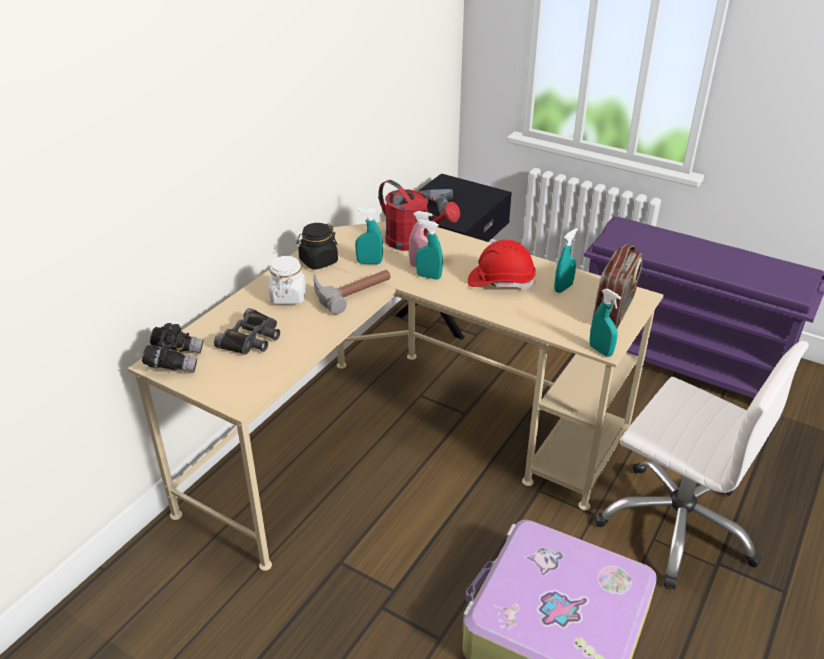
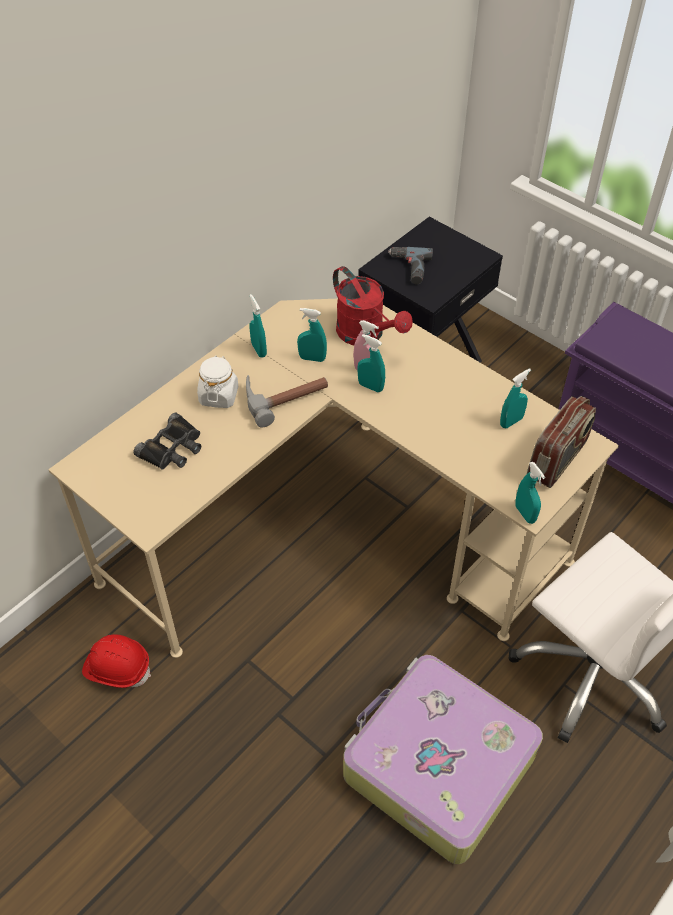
camera: 10 degrees right, 15 degrees up
black binoculars [142,323,204,373] -> none
black jar [296,223,338,270] -> turquoise spray bottle [249,294,267,358]
red hard hat [468,240,536,289] -> red hard hat moved to [82,634,151,688]

